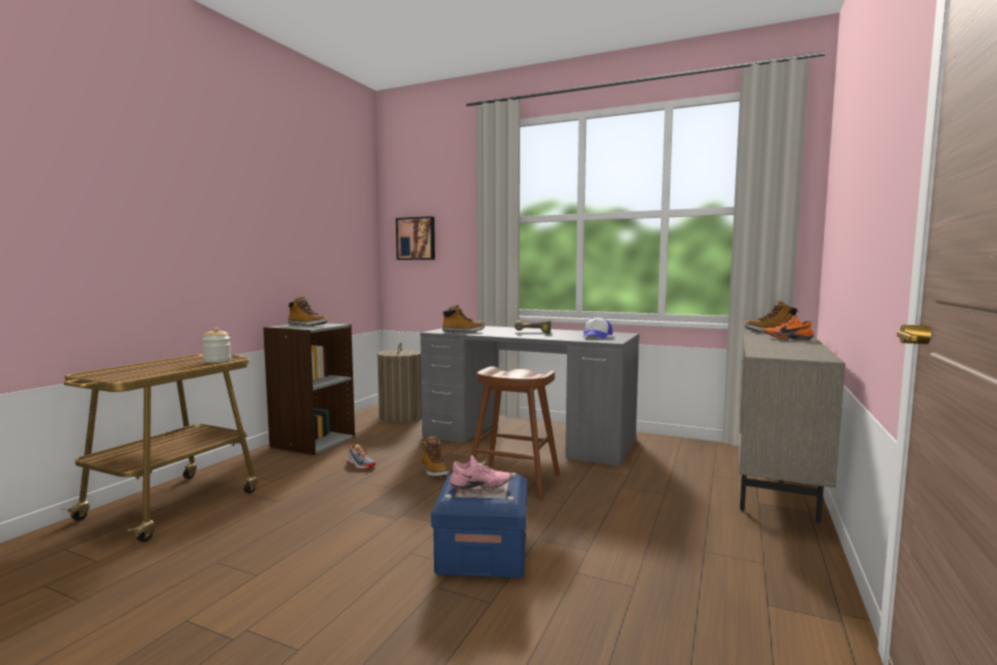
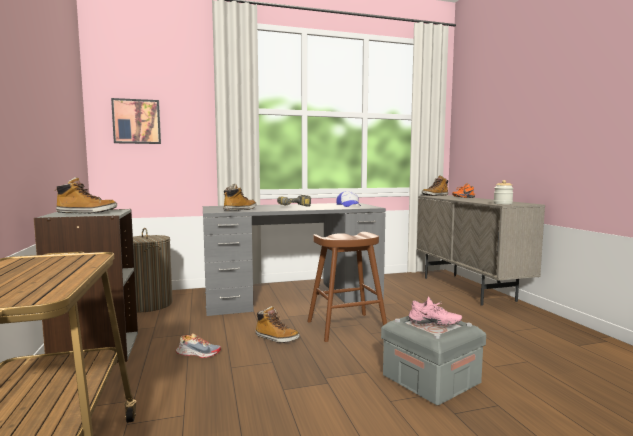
camera: 40 degrees left, 0 degrees up
jar [202,327,231,363] -> jar moved to [494,180,514,205]
blue storage box [431,473,527,578] -> grey storage box [381,316,486,405]
pink shoe [450,455,511,490] -> pink shoe turned 60 degrees clockwise [409,297,462,326]

